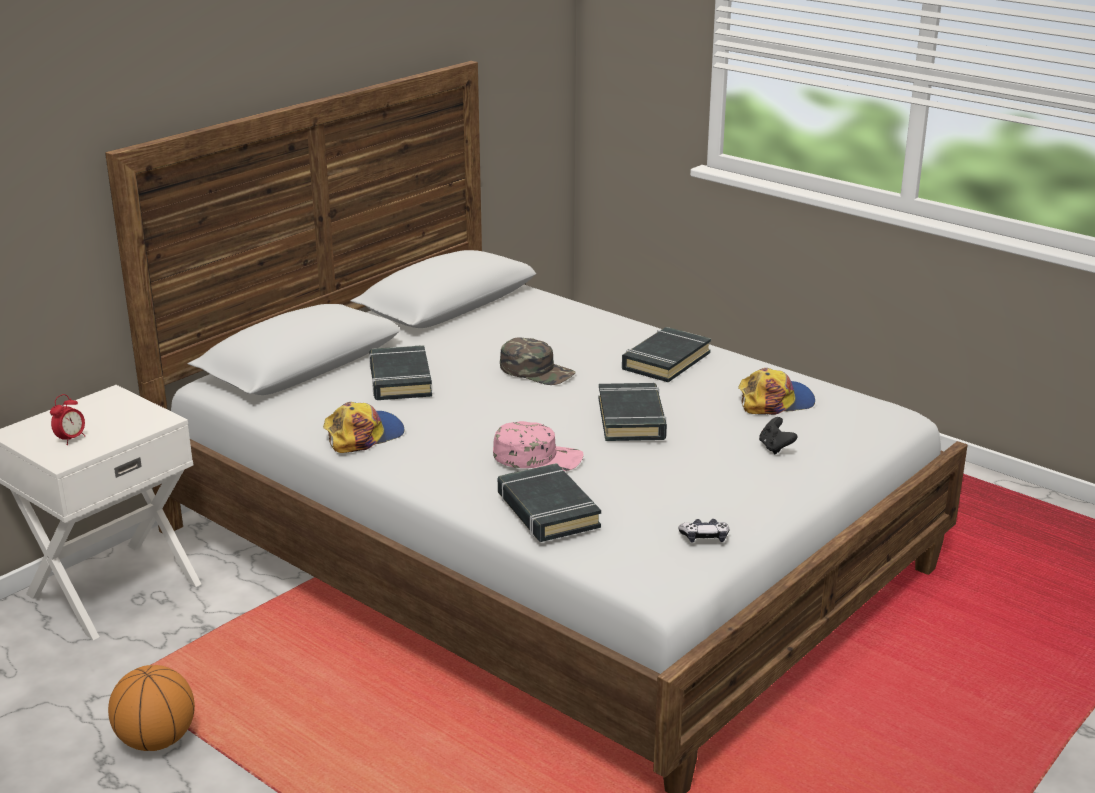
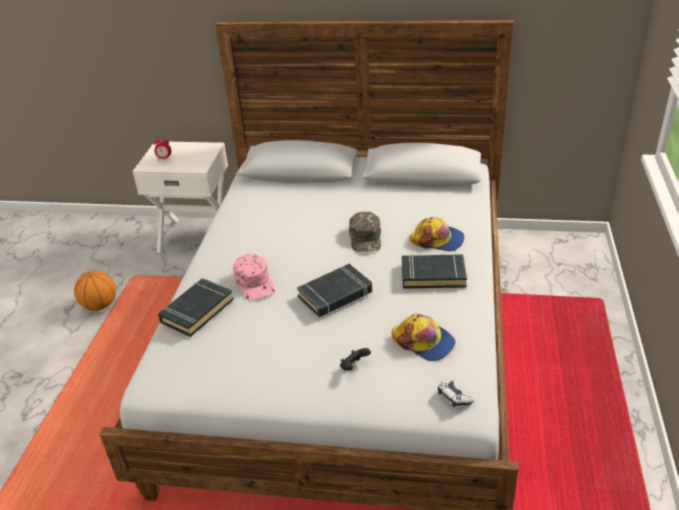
camera: 60 degrees right, 10 degrees up
cap [323,402,405,453] -> cap moved to [410,217,464,251]
black book [369,345,432,400] -> none
game controller [679,519,729,543] -> game controller moved to [438,380,474,407]

